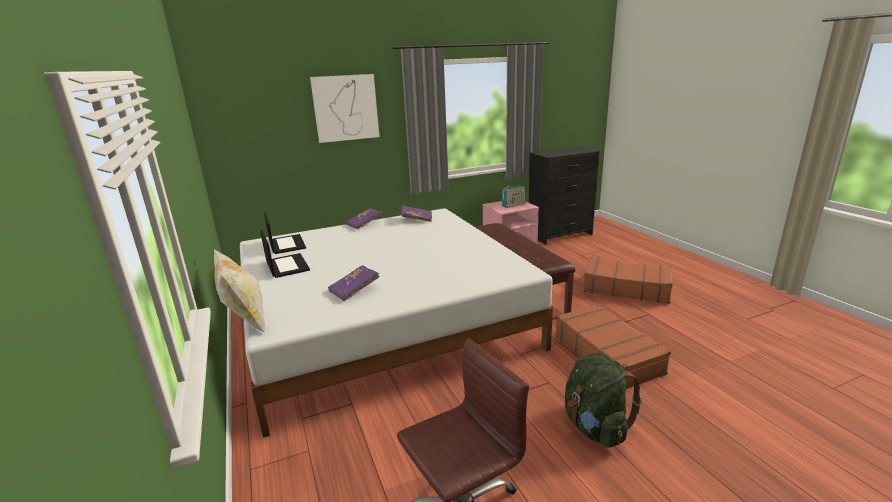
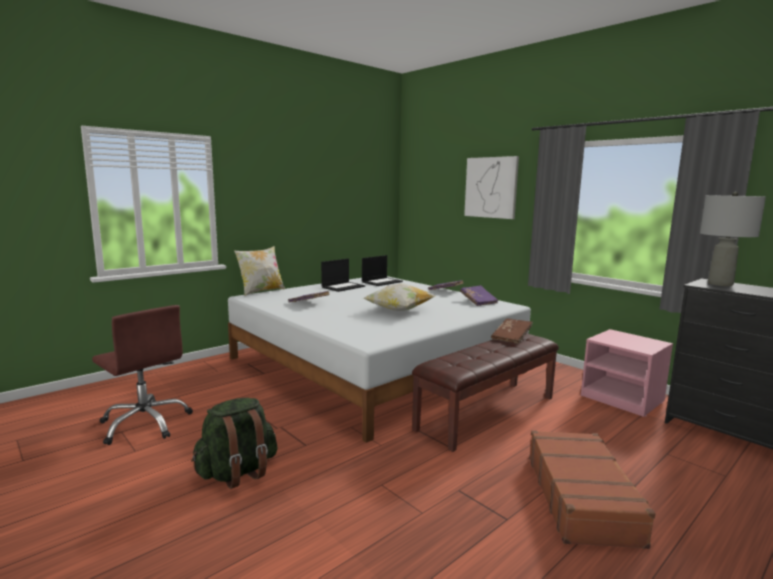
camera: 70 degrees right, 10 degrees down
radio [502,185,526,208] -> none
brown suitcase [555,304,671,389] -> none
none -> pillow [363,283,436,311]
none -> brown book [491,318,533,344]
none -> grey table lamp [700,192,766,286]

